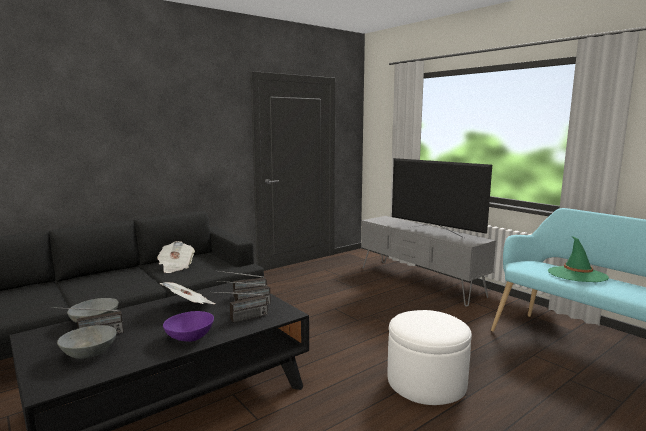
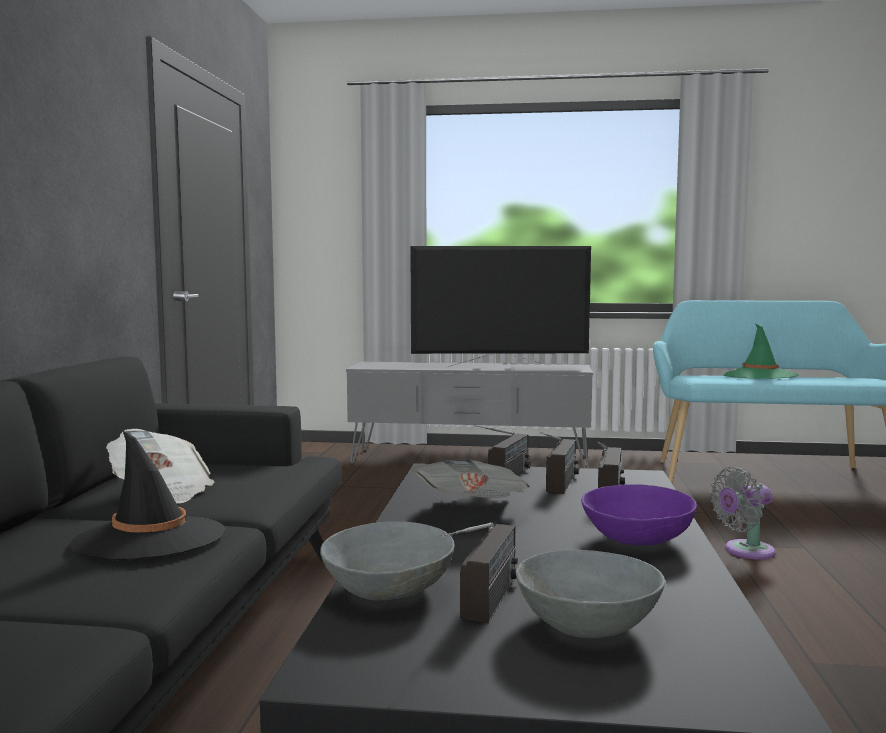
camera: 45 degrees left, 5 degrees down
white ottoman [387,310,472,405] -> grey fan [710,467,776,560]
none -> black hat [69,430,226,560]

